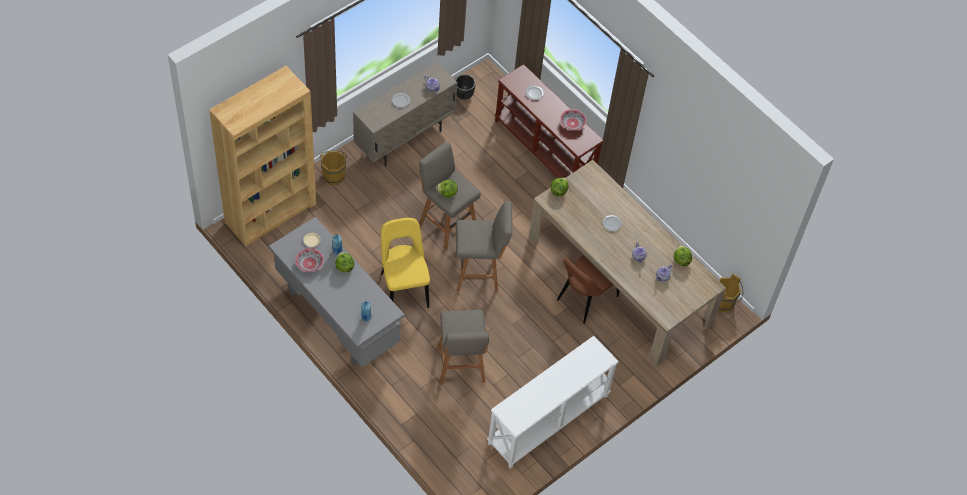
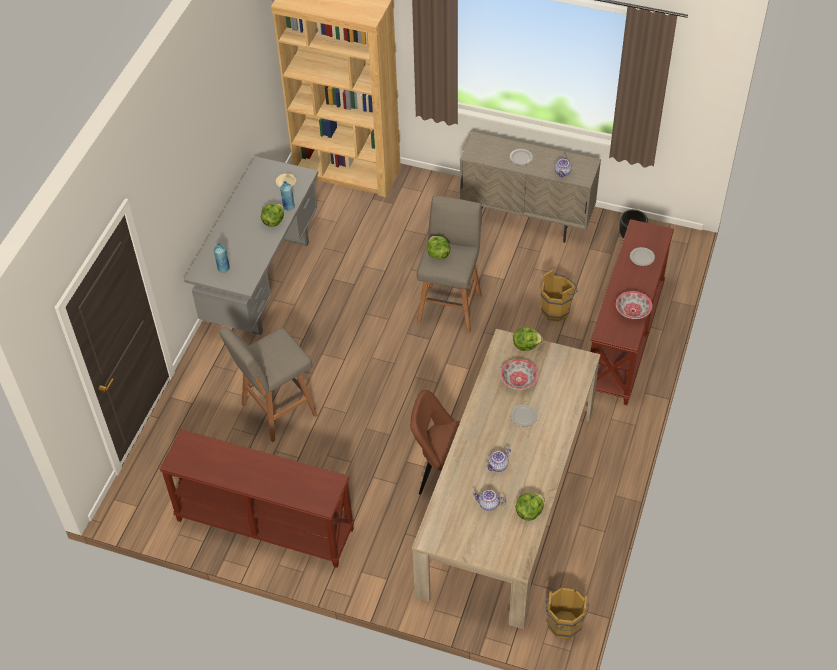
camera: 65 degrees right, 5 degrees down
bowl [295,248,324,272] -> bowl moved to [500,359,538,389]
brown bucket [319,150,347,185] -> brown bucket moved to [540,269,578,321]
yellow chair [381,218,430,308] -> none
grey stool [456,201,512,292] -> none
white console table [487,336,619,469] -> brown console table [160,429,354,568]

